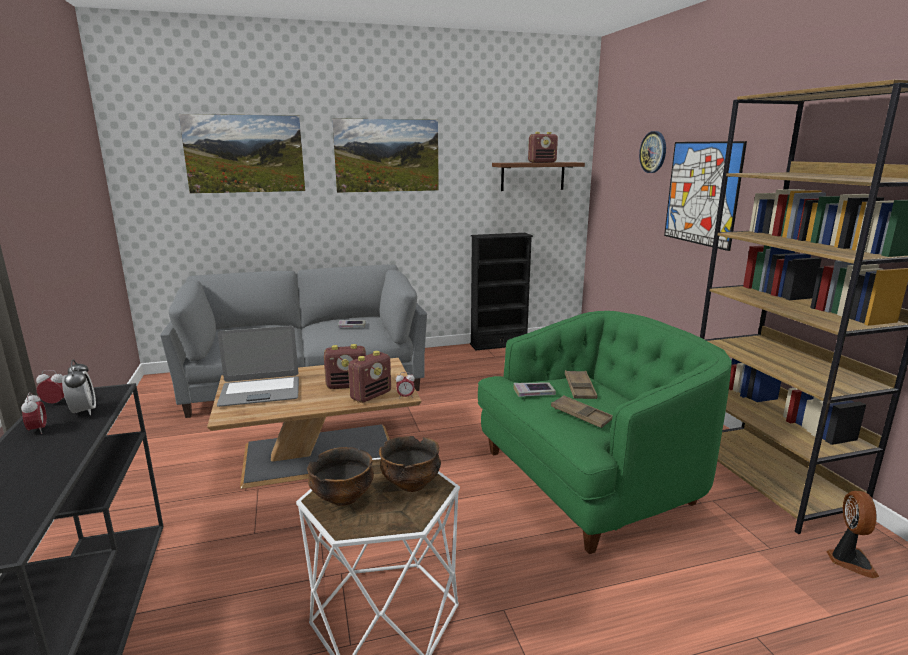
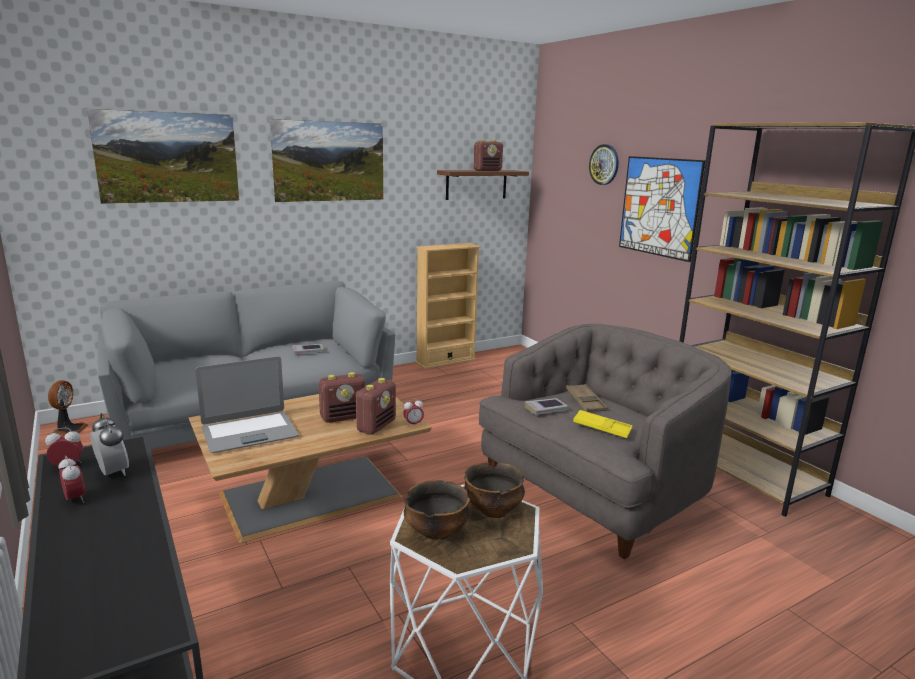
camera: 15 degrees left, 0 degrees up
black bookcase [470,233,533,350] -> beige bookcase [416,243,481,369]
green armchair [478,311,732,554] -> grey armchair [479,324,731,560]
brown tray [551,395,613,428] -> yellow tray [573,410,632,438]
fan [827,491,879,578] -> fan moved to [48,380,88,435]

